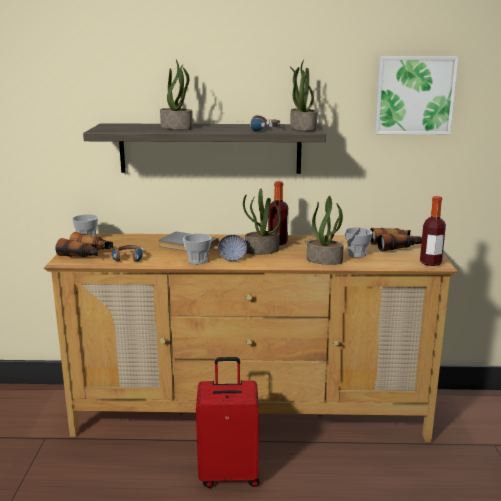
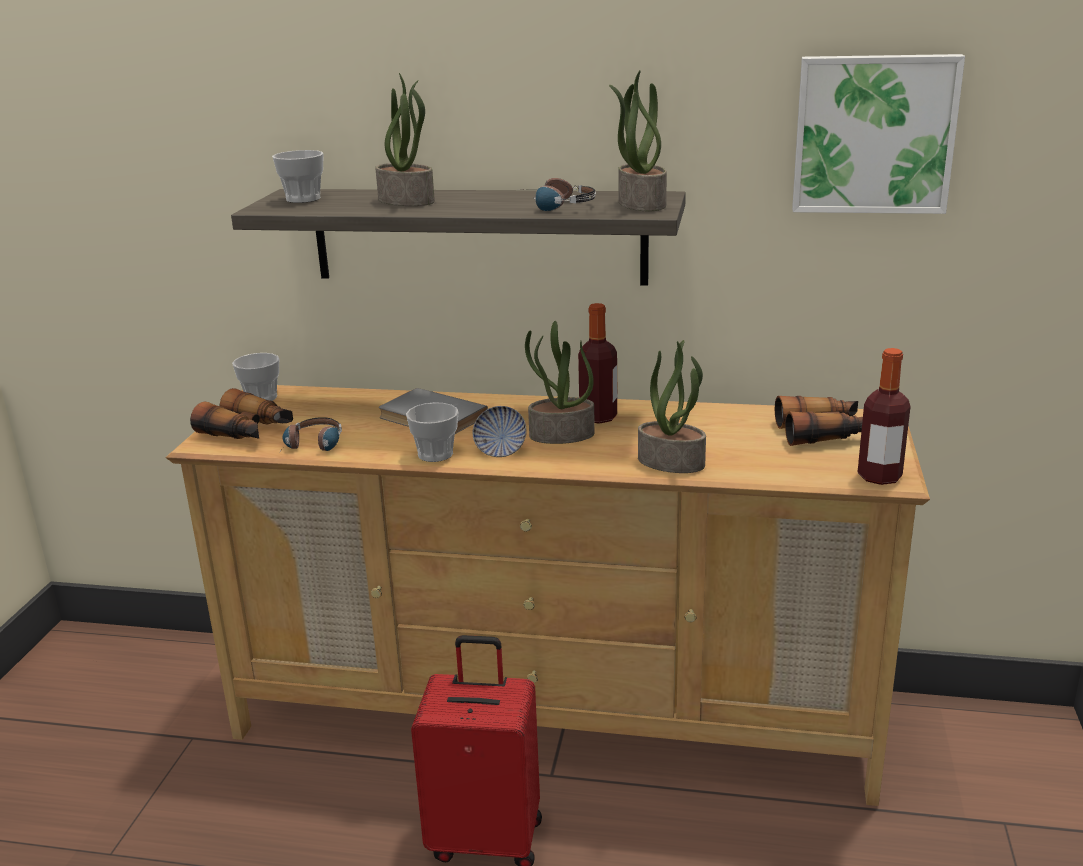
camera: 10 degrees right, 5 degrees up
cup [345,227,372,257] -> cup moved to [272,150,324,203]

